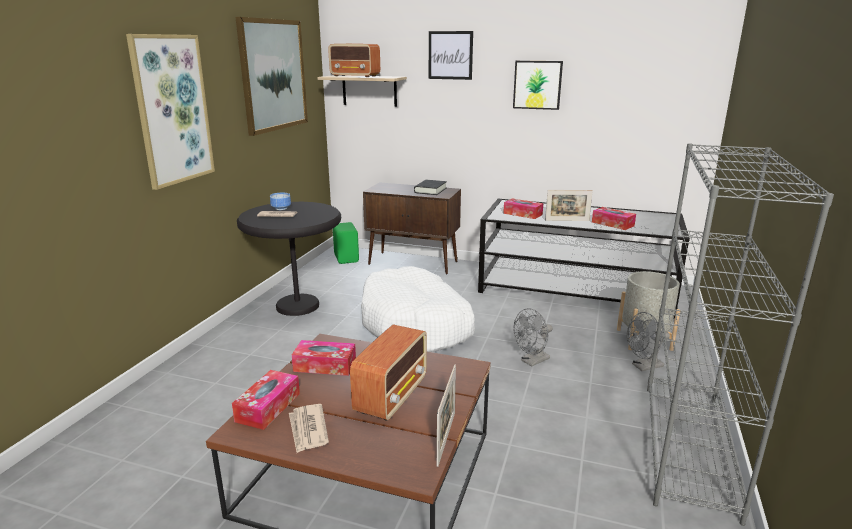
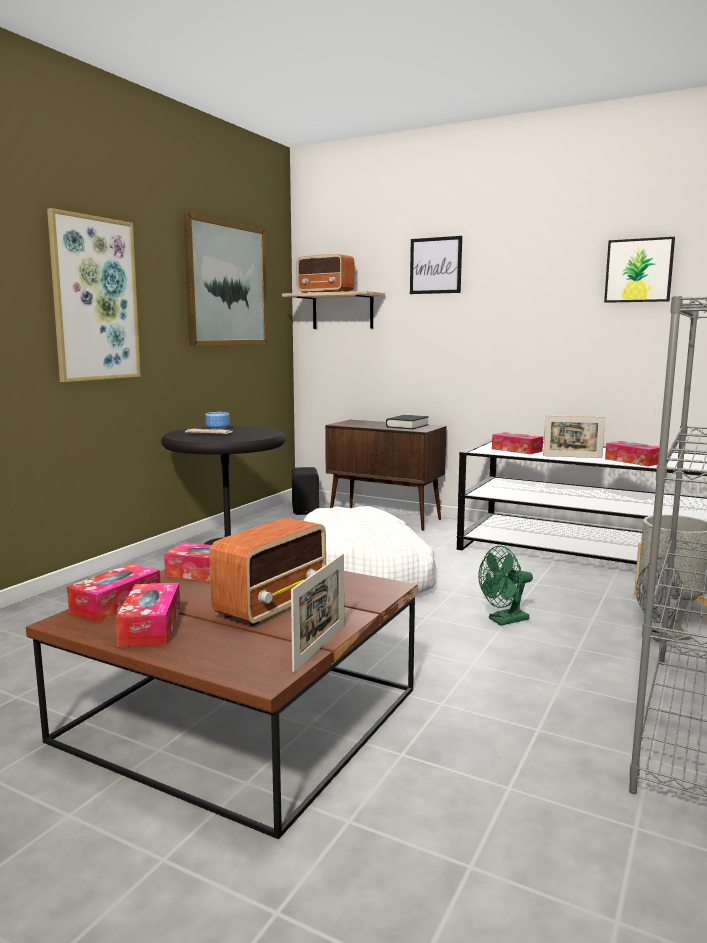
camera: 10 degrees right, 10 degrees down
newspaper [289,404,329,453] -> tissue box [116,583,180,647]
green speaker [333,222,359,264] -> black speaker [292,467,319,515]
picture [513,61,563,110] -> picture moved to [604,237,675,303]
grey fan [514,308,553,367] -> green fan [478,546,533,626]

